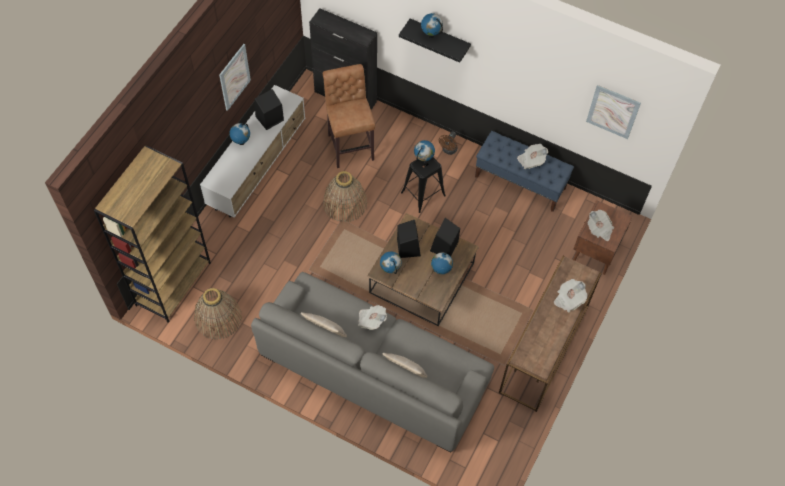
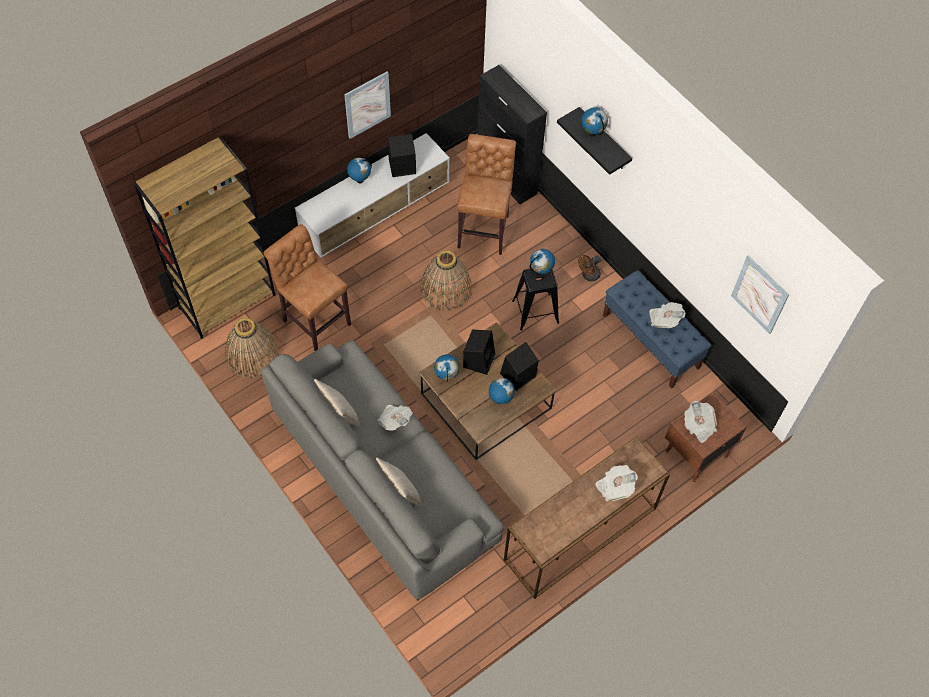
camera: 25 degrees right, 0 degrees up
none -> brown stool [264,224,351,351]

